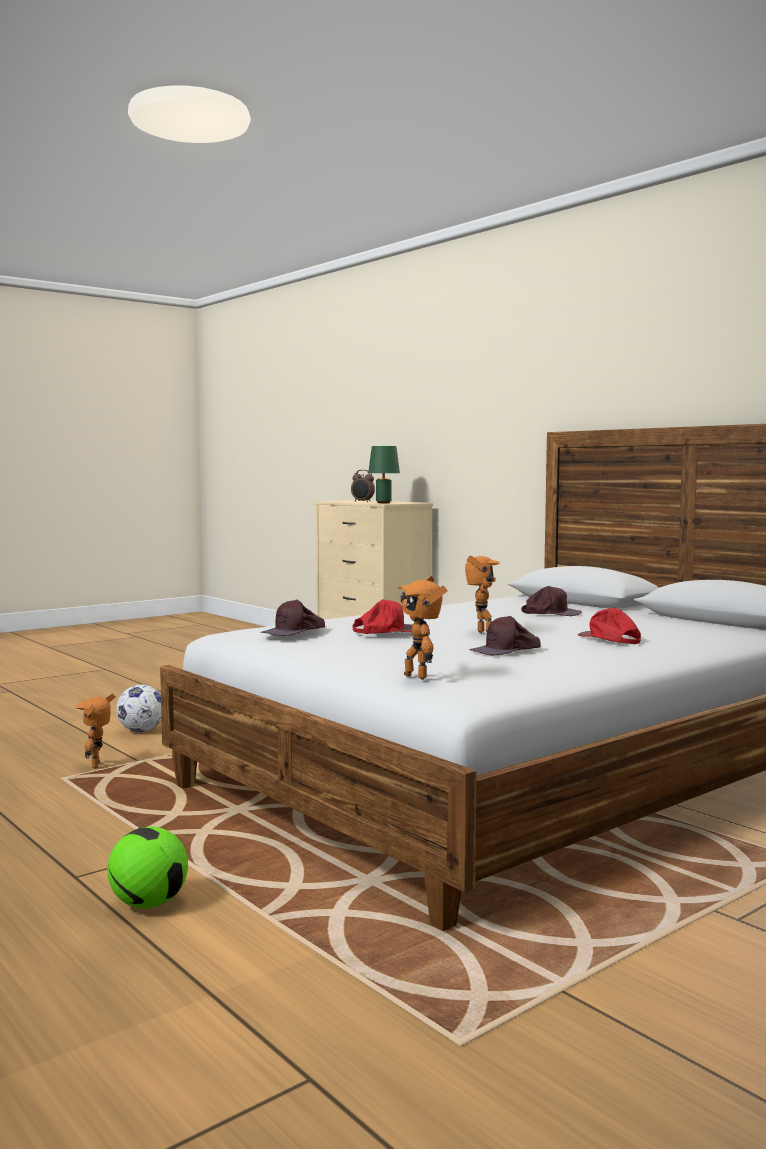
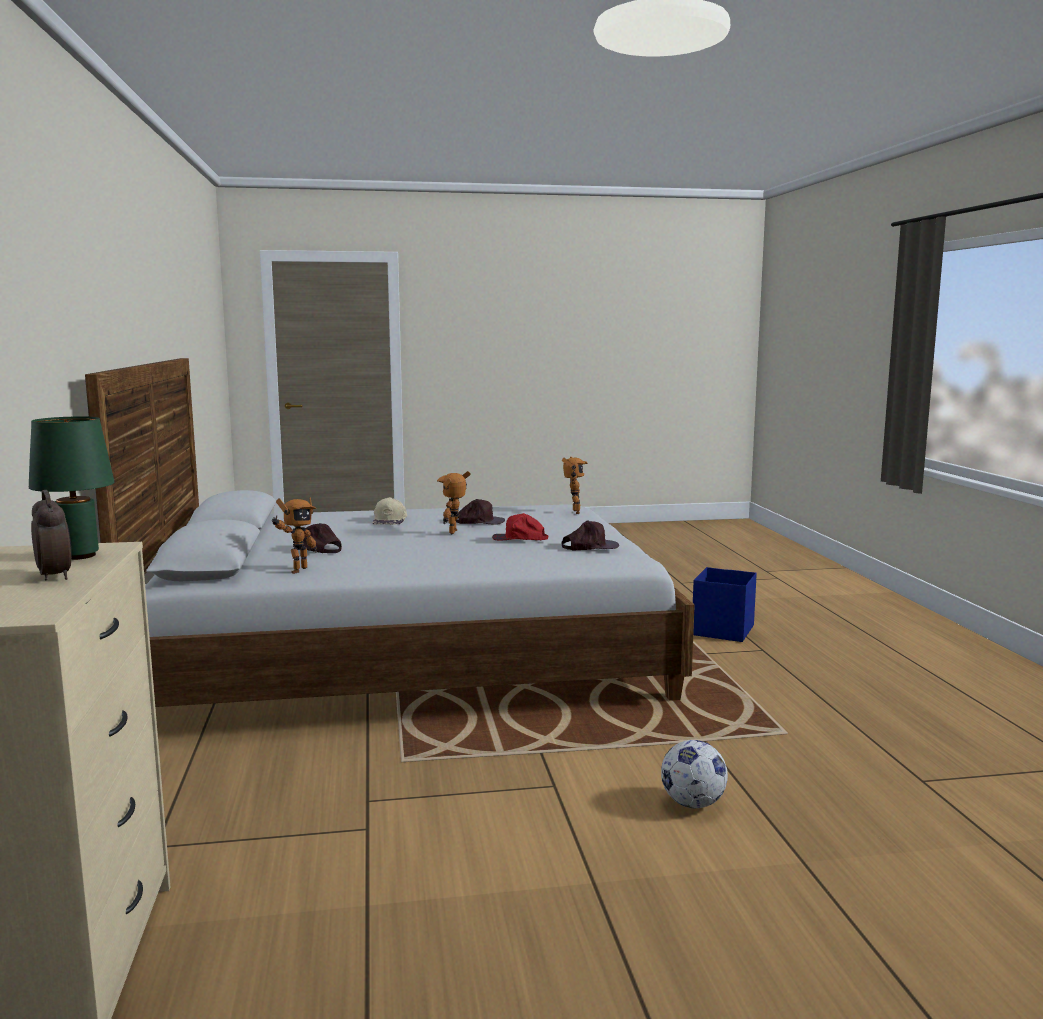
camera: 150 degrees left, 5 degrees up
toy robot [76,694,116,769] -> toy robot moved to [272,497,317,574]
football [107,826,188,909] -> blue storage box [693,567,757,642]
red cap [578,608,641,644] -> beige cap [373,497,407,525]

